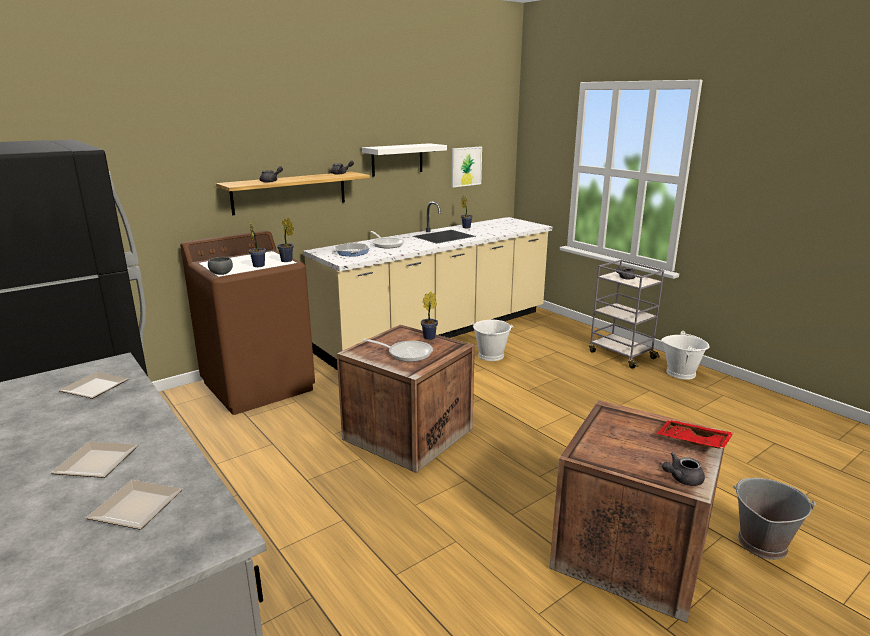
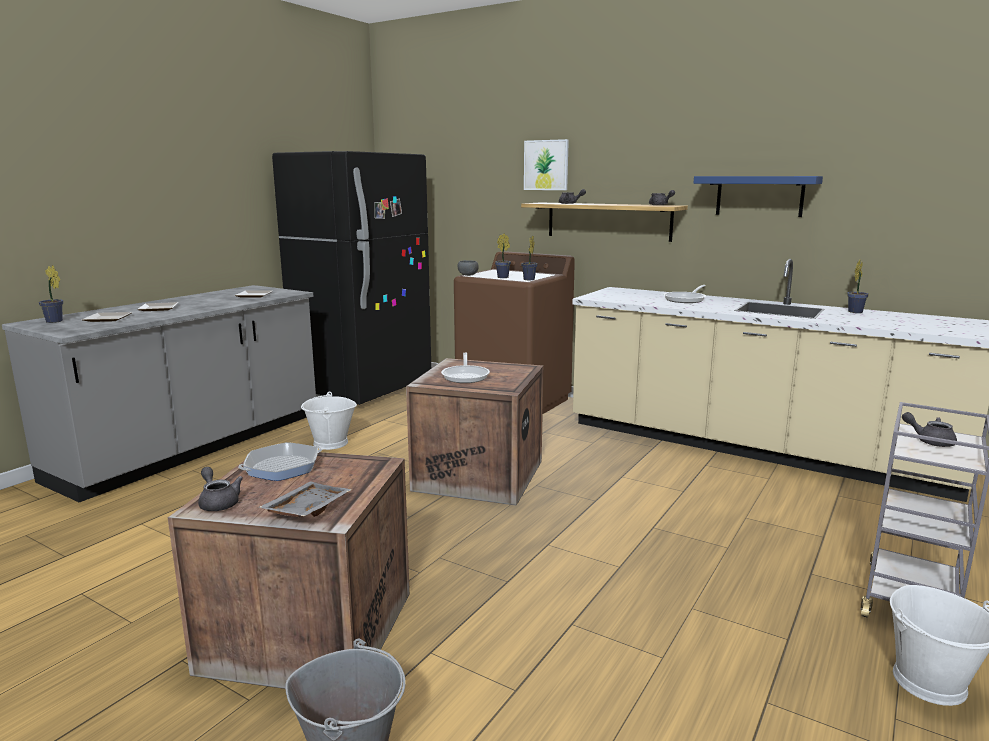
camera: 70 degrees right, 5 degrees down
frying pan [335,243,370,257] -> frying pan moved to [238,442,323,481]
white shelf [362,143,447,176] -> blue shelf [694,176,823,217]
potted plant [421,291,438,340] -> potted plant moved to [39,265,63,323]
picture [452,147,482,187] -> picture moved to [524,139,569,190]
white bucket [471,320,514,361] -> white bucket moved to [301,392,357,450]
red tray [657,420,733,449] -> grey tray [258,481,352,518]

